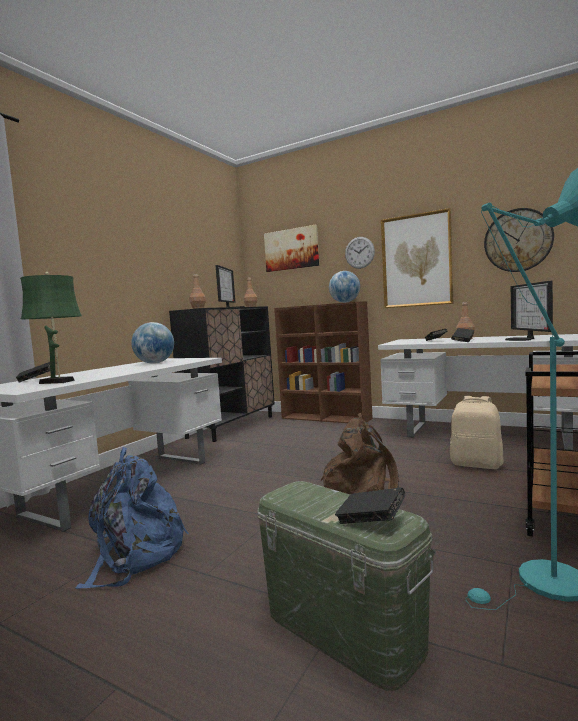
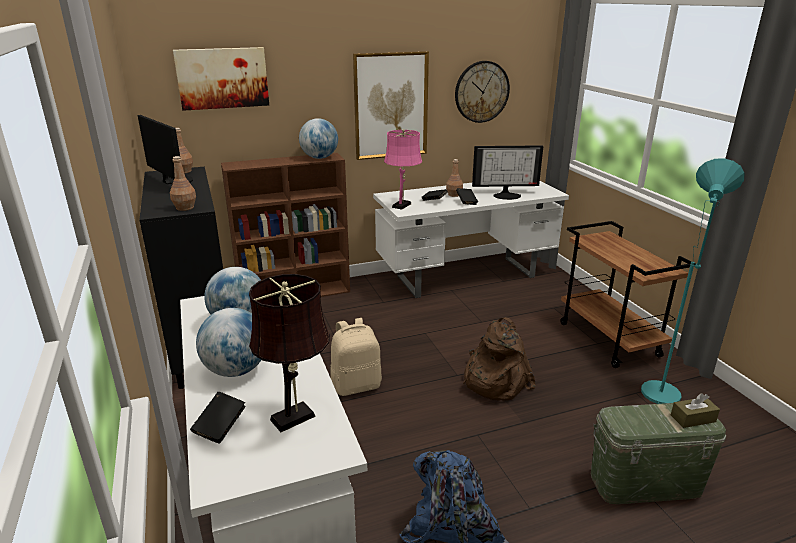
camera: 50 degrees left, 20 degrees up
green table lamp [20,272,82,384] -> brown table lamp [249,274,330,432]
black book [335,487,406,524] -> brown tissue box [671,393,720,428]
wall clock [345,237,375,269] -> none
beige backpack [450,396,504,469] -> beige backpack moved to [330,318,382,396]
monitor [505,281,553,341] -> monitor turned 45 degrees counterclockwise [472,145,543,200]
none -> globe [196,308,261,377]
none -> pink table lamp [384,129,422,210]

